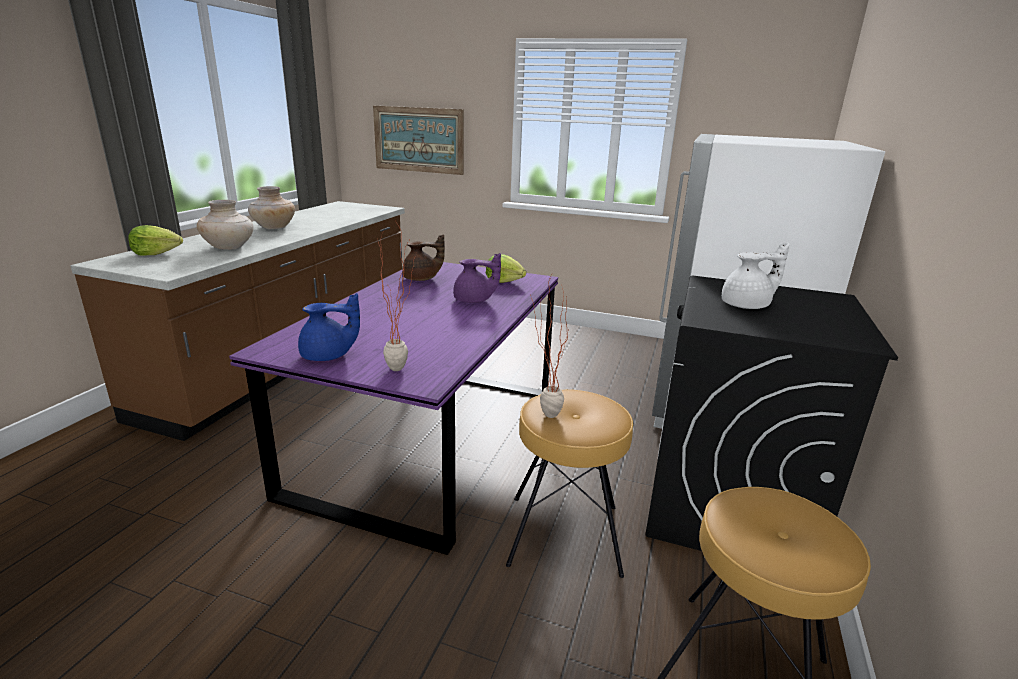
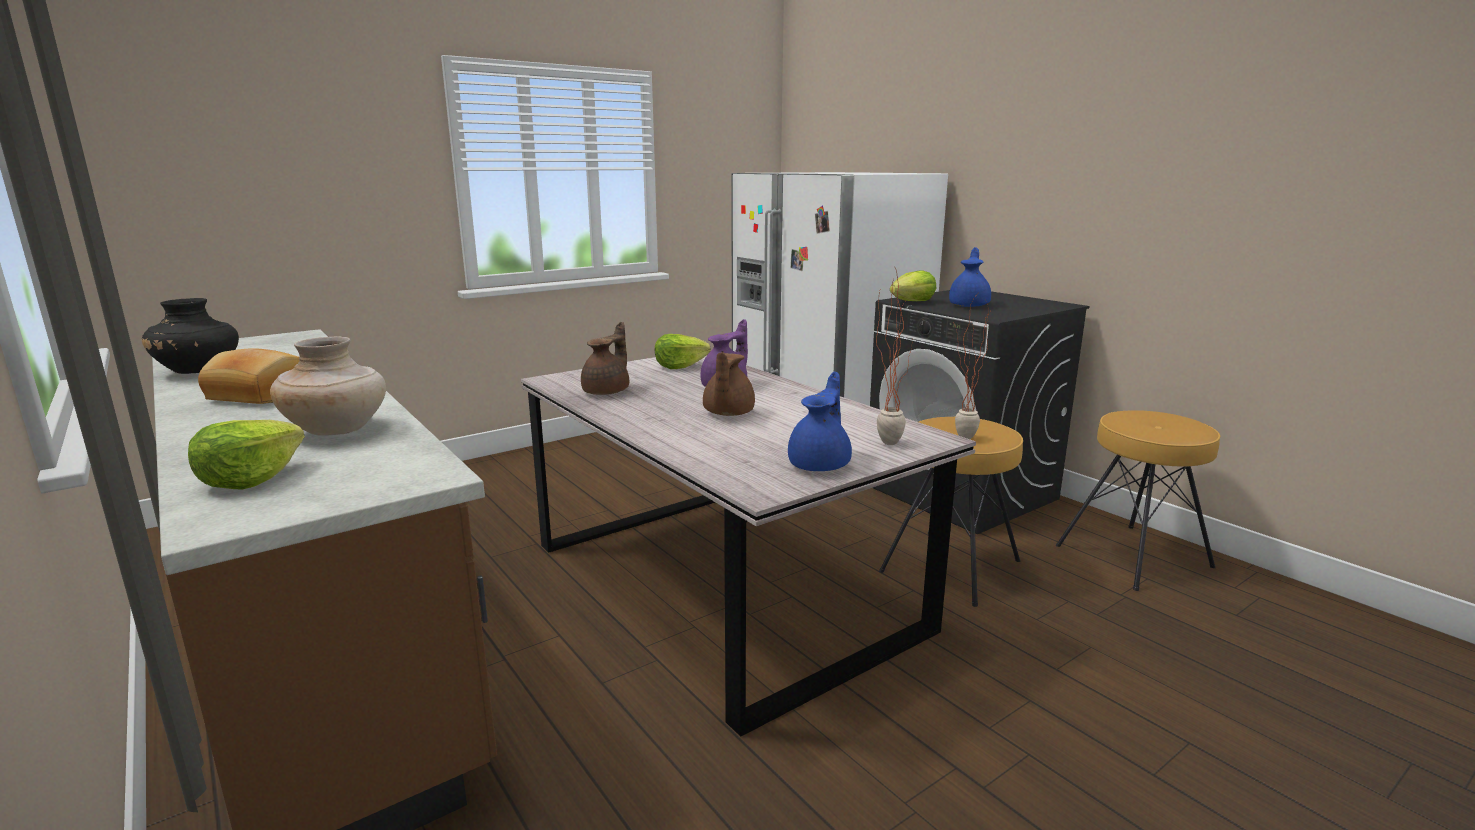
camera: 55 degrees left, 5 degrees down
purple dining table [229,262,558,555] -> grey dining table [521,355,976,737]
beige vase [248,186,295,229] -> bread [198,349,299,404]
picture [373,106,464,175] -> none
white teapot [722,242,789,309] -> blue teapot [949,247,991,307]
none -> black vase [142,298,239,374]
none -> brown teapot [703,352,755,416]
none -> lettuce [890,271,936,301]

